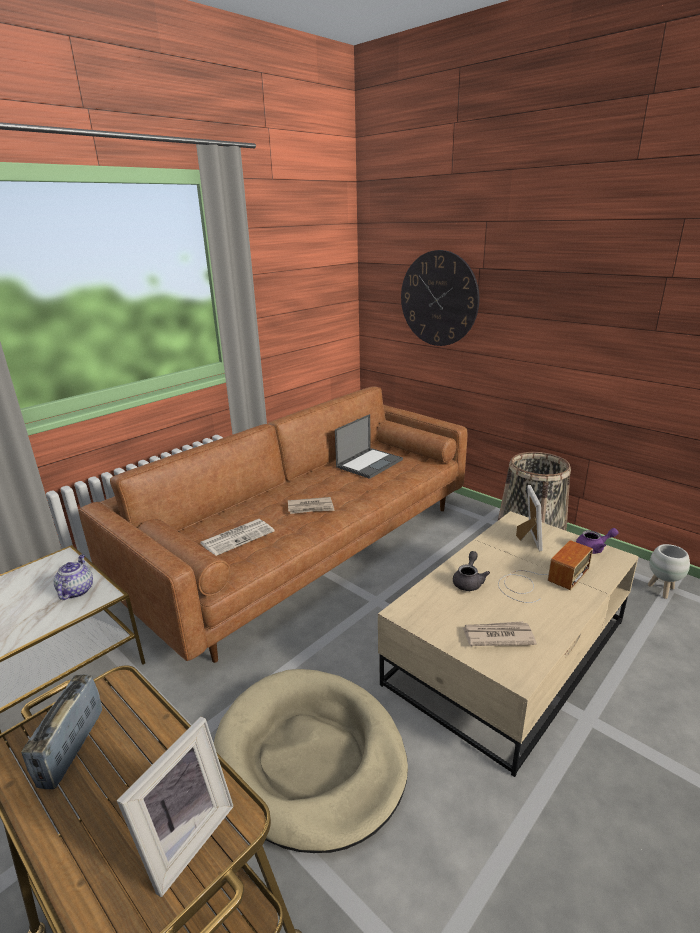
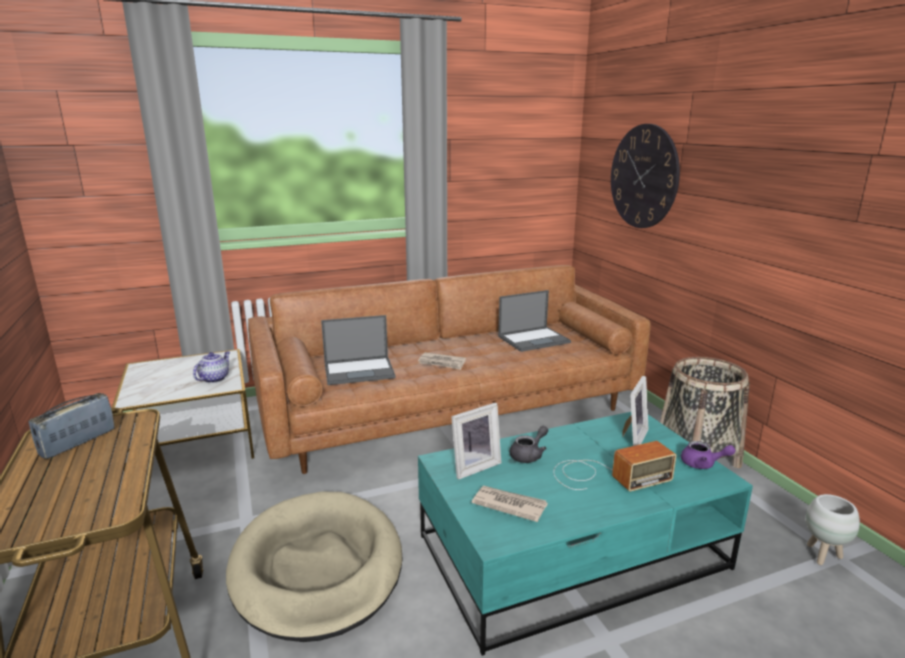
camera: 25 degrees right, 5 degrees down
picture frame [117,716,234,897] -> picture frame moved to [451,403,501,479]
newspaper [201,519,274,556] -> laptop [321,315,396,385]
beige coffee table [378,511,639,777] -> turquoise coffee table [418,412,753,656]

